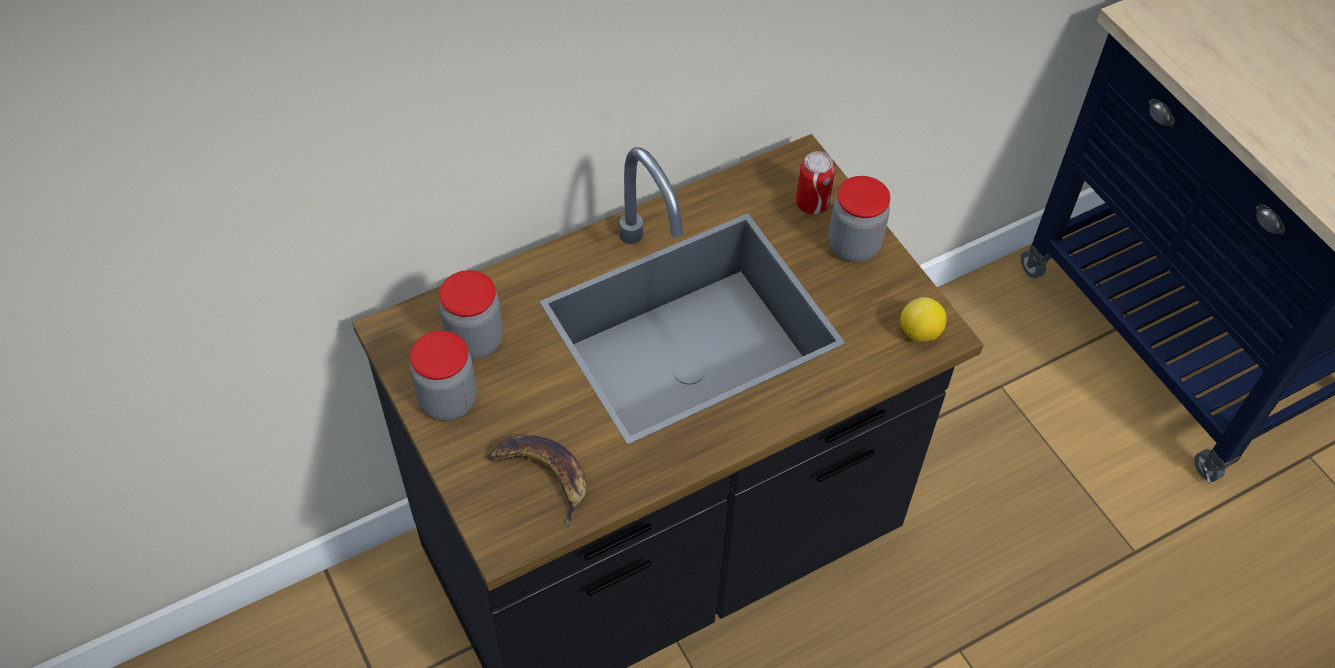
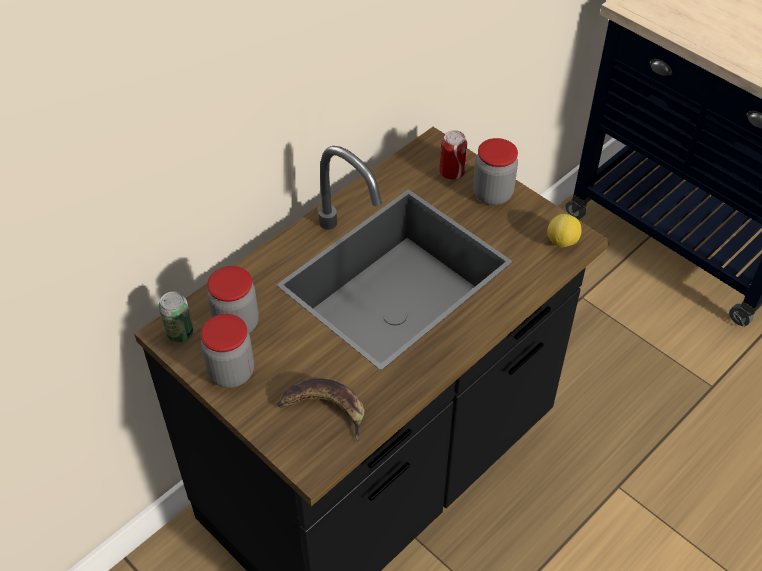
camera: 15 degrees left, 5 degrees down
none -> can [159,292,194,343]

